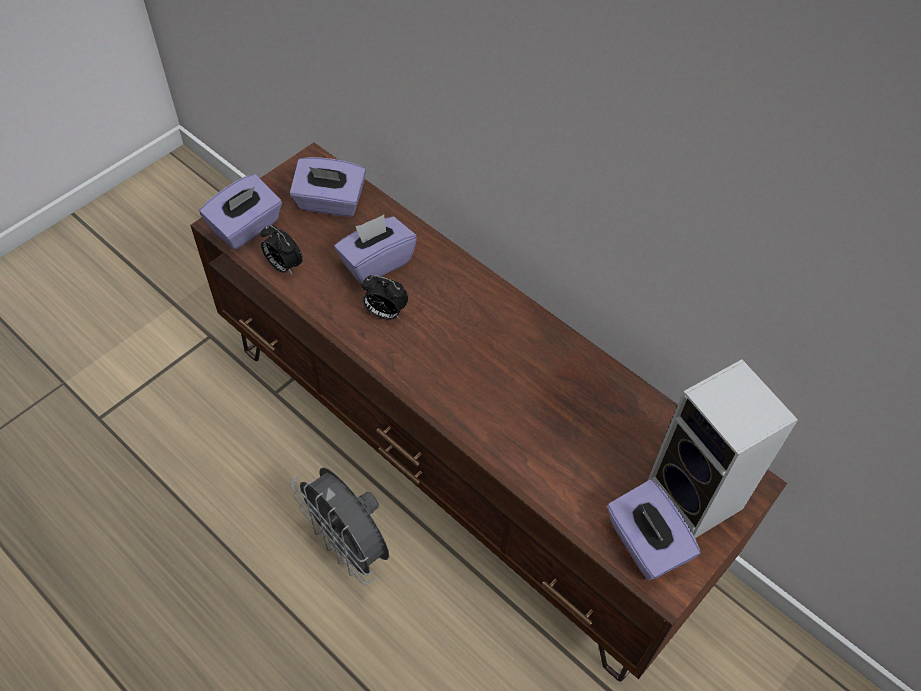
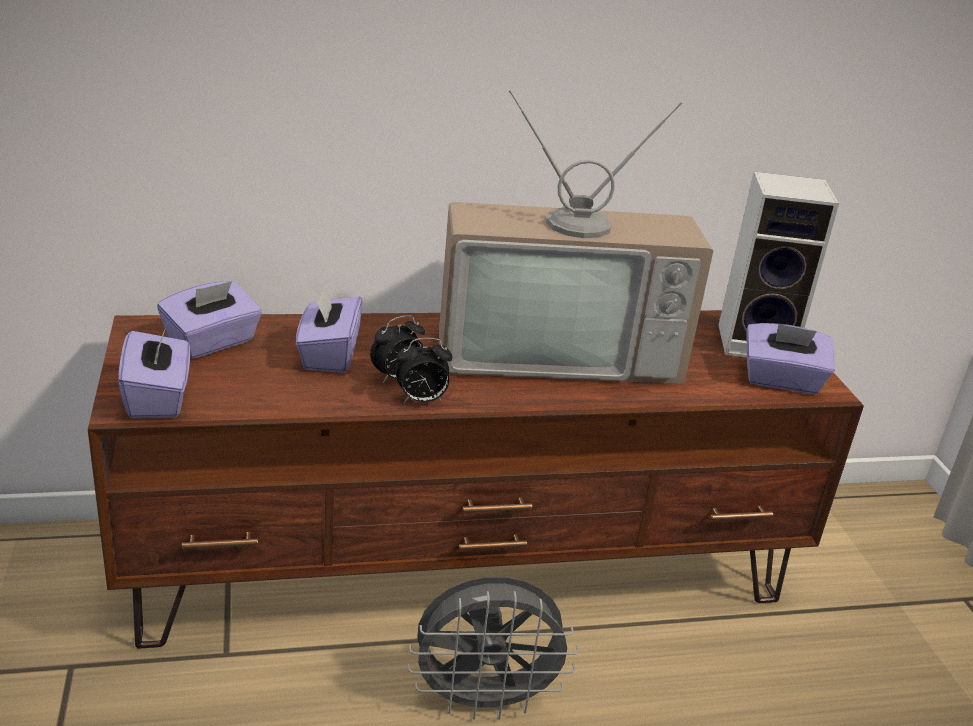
camera: 55 degrees left, 25 degrees down
alarm clock [260,225,303,275] -> alarm clock moved to [396,338,452,403]
none -> television [439,90,713,384]

